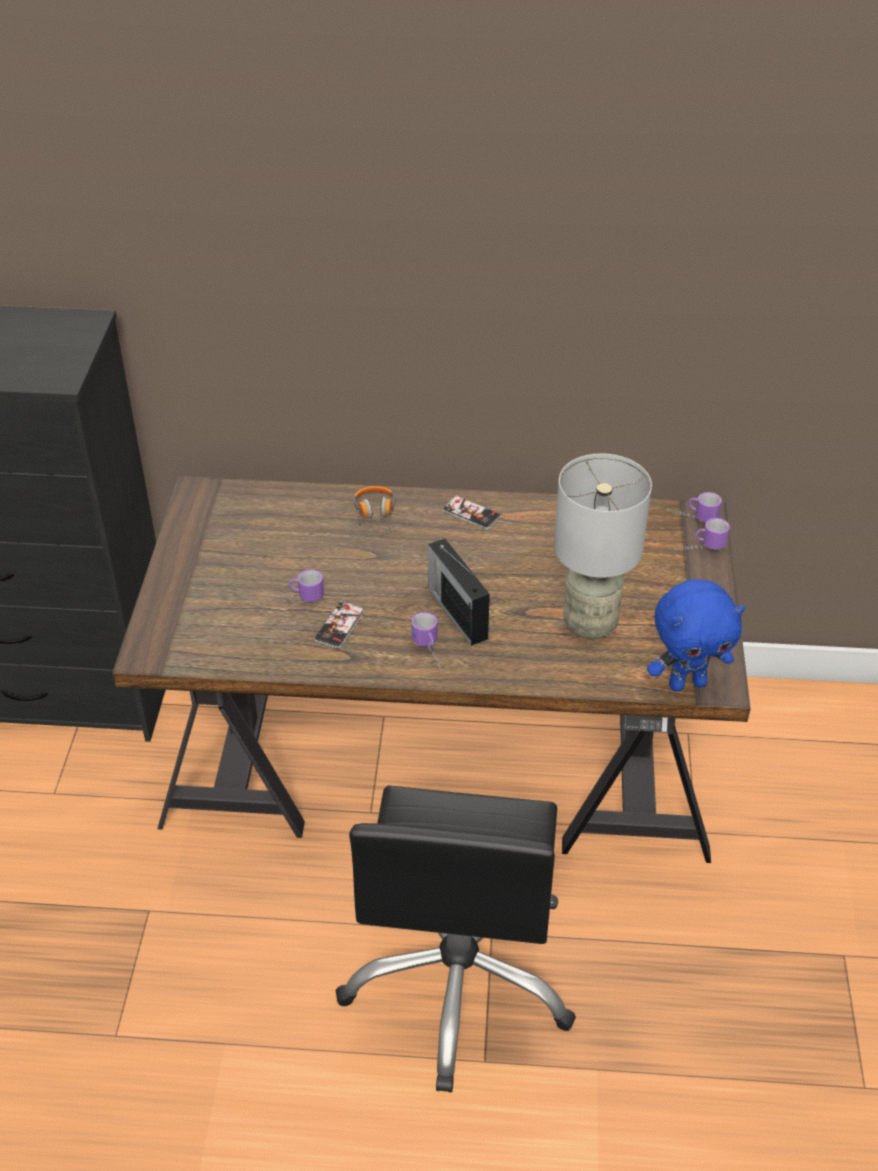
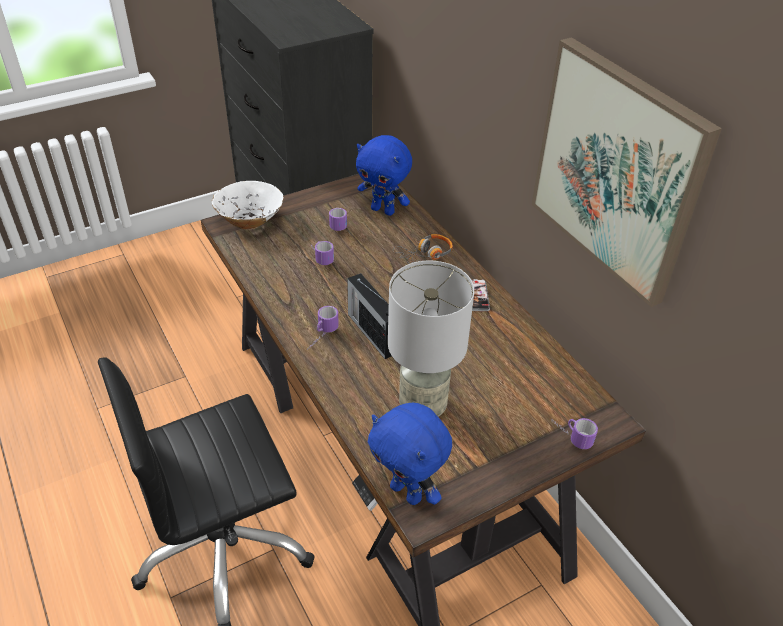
camera: 55 degrees right, 0 degrees up
phone [314,601,365,648] -> none
radio [428,538,490,646] -> radio turned 60 degrees counterclockwise [347,273,392,359]
mug [667,492,722,523] -> mug moved to [329,208,347,231]
none -> white bowl [212,181,284,230]
none -> blue plush toy [356,135,412,216]
none -> picture [532,37,722,307]

